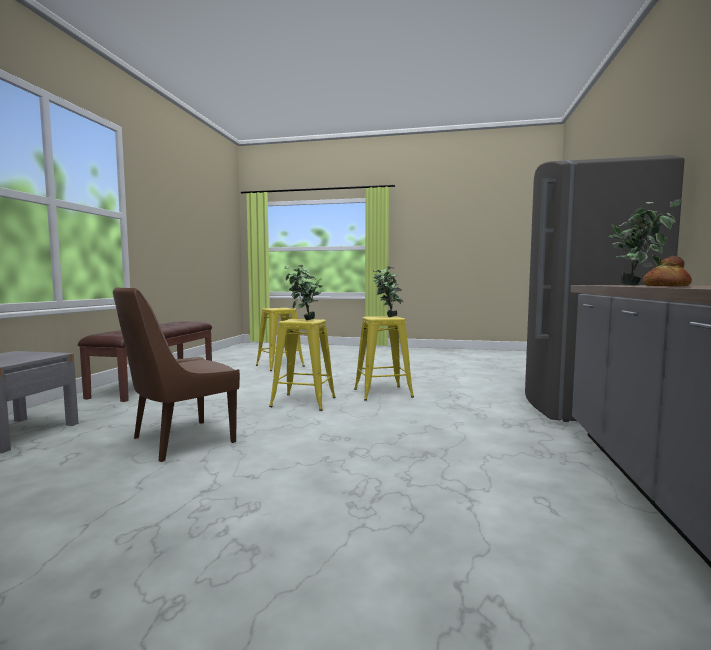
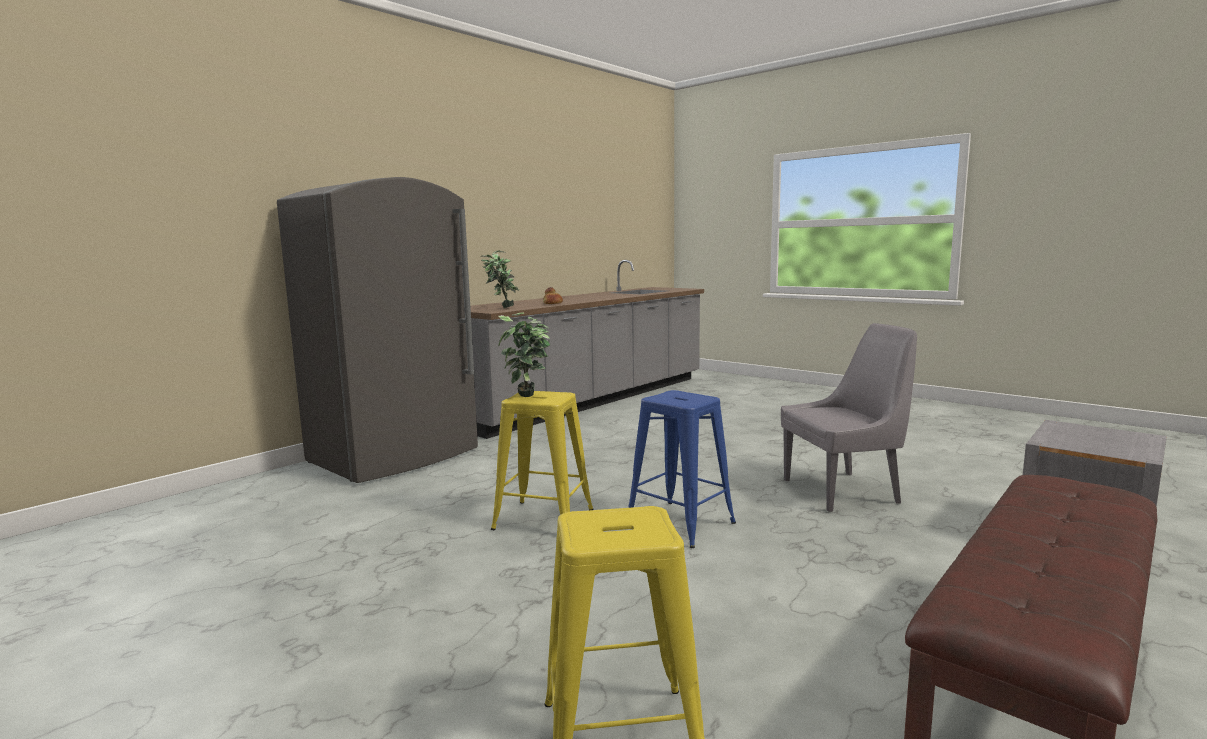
camera: 150 degrees left, 5 degrees up
brown chair [113,287,240,462] -> grey chair [781,323,917,512]
yellow stool [269,319,336,411] -> blue stool [628,390,736,548]
potted plant [285,265,322,320] -> none

